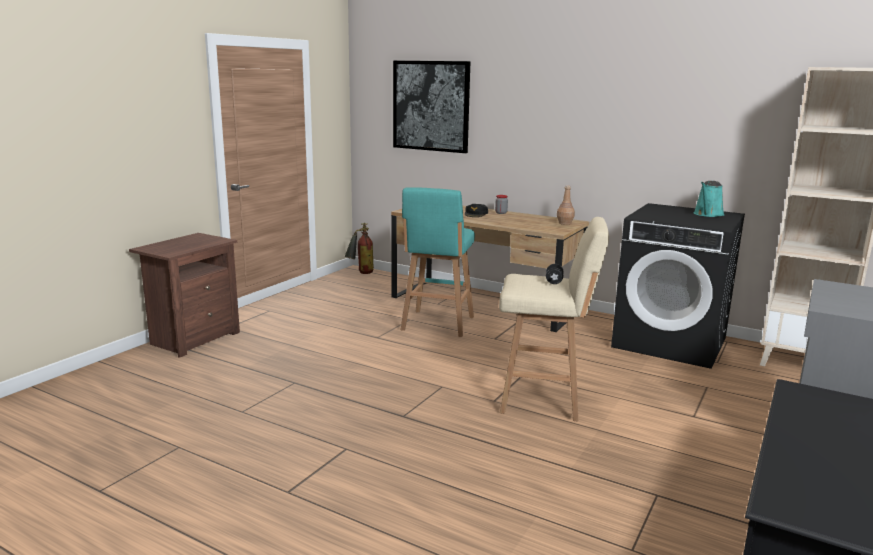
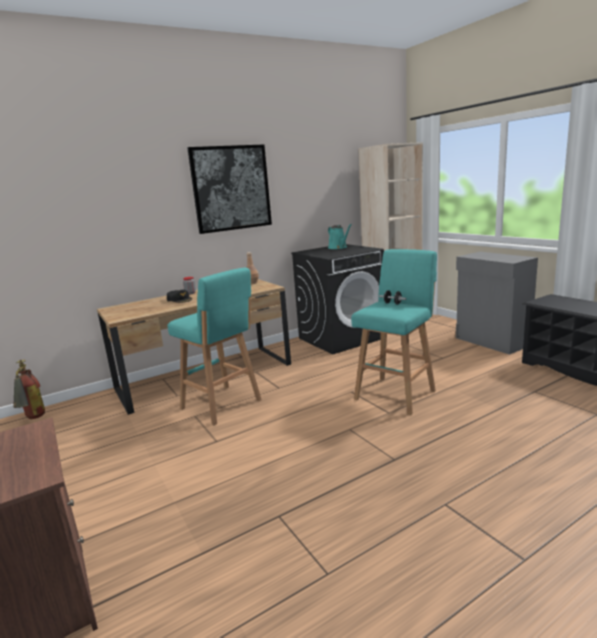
camera: 60 degrees left, 0 degrees up
picture [393,61,470,153] -> picture moved to [187,144,272,234]
beige stool [499,217,609,422] -> turquoise stool [351,249,437,415]

